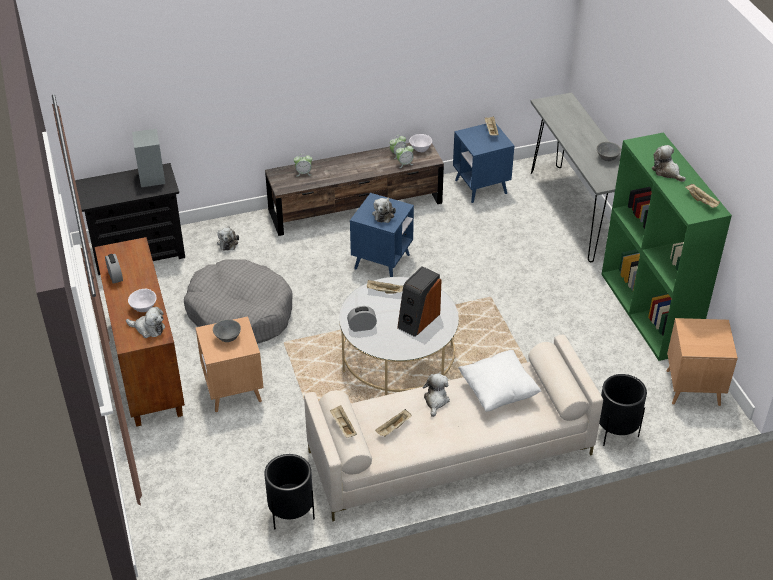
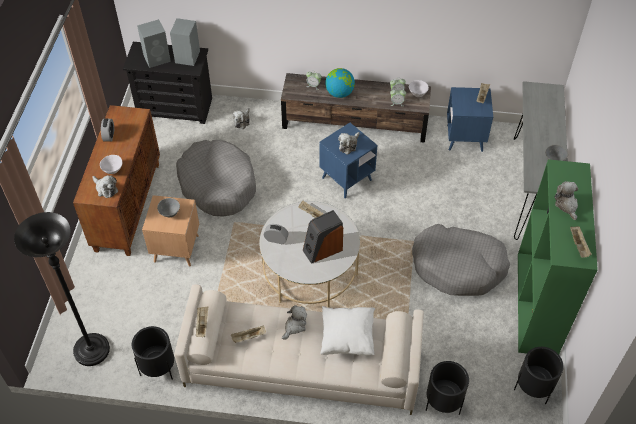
camera: 25 degrees right, 10 degrees up
brown side table [666,318,738,406] -> black planter [514,347,564,404]
none -> black floor lamp [14,212,110,366]
none -> grey speaker [137,19,171,68]
none -> globe [325,68,355,98]
none -> grey dog bed [412,224,510,296]

